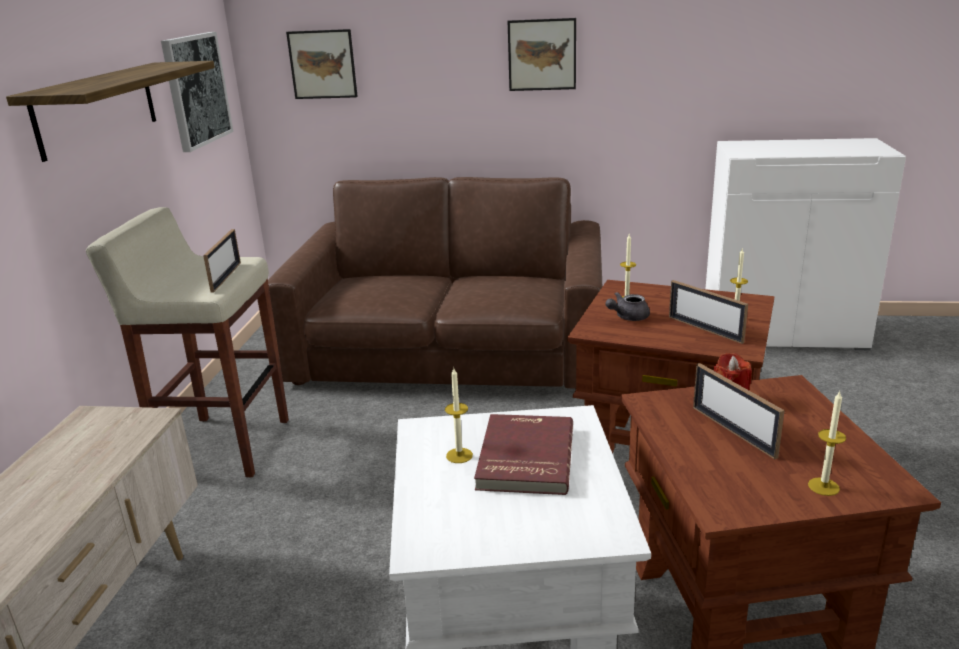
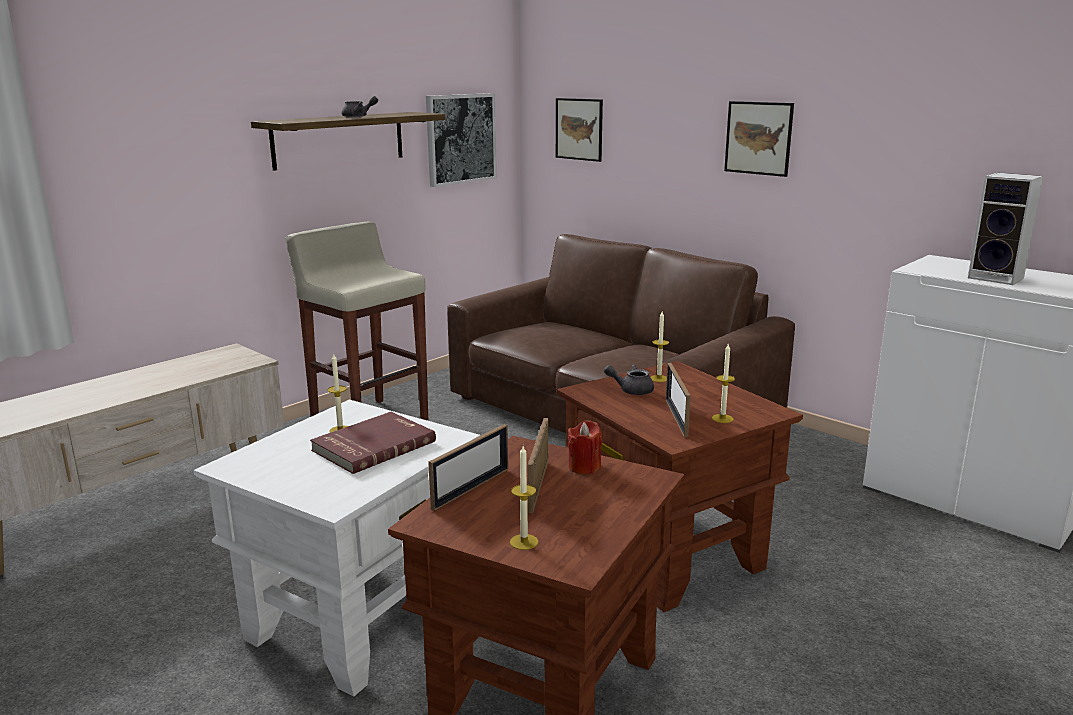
camera: 35 degrees right, 5 degrees down
picture frame [203,229,241,293] -> picture frame moved to [428,424,508,511]
none -> grey teapot [341,96,378,118]
none -> speaker [968,173,1043,285]

